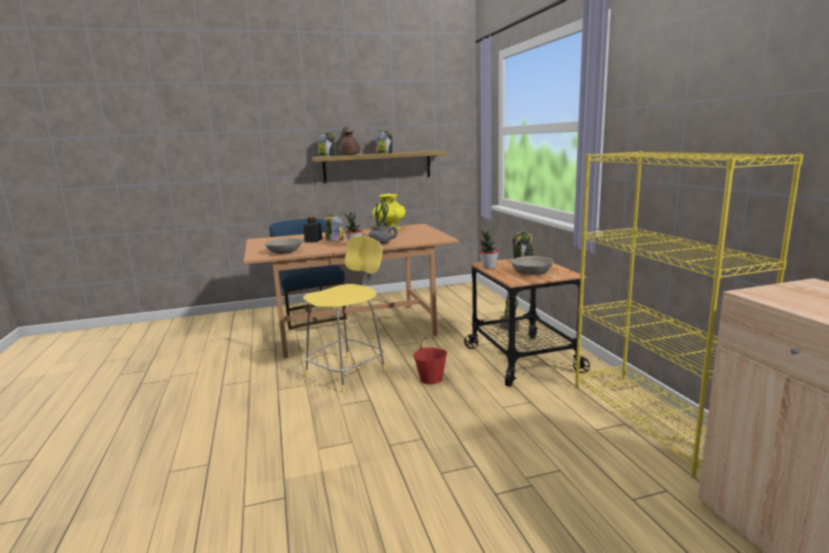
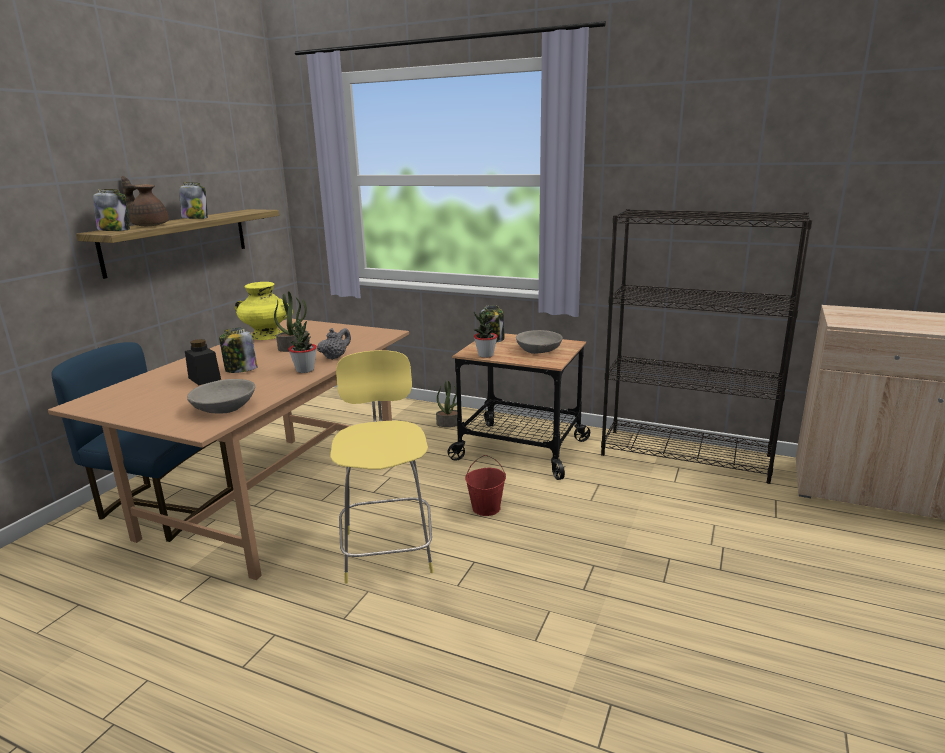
camera: 50 degrees left, 5 degrees up
yellow bookcase [575,151,803,478] -> black bookcase [601,209,812,484]

